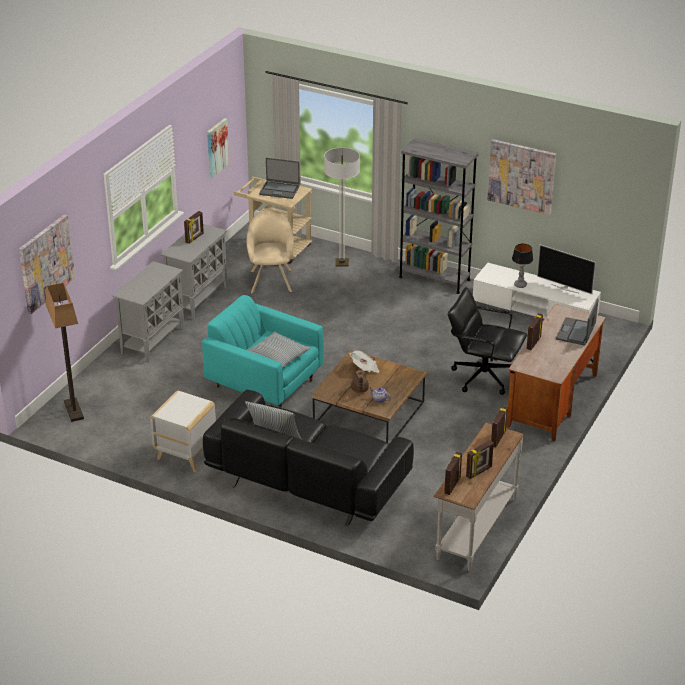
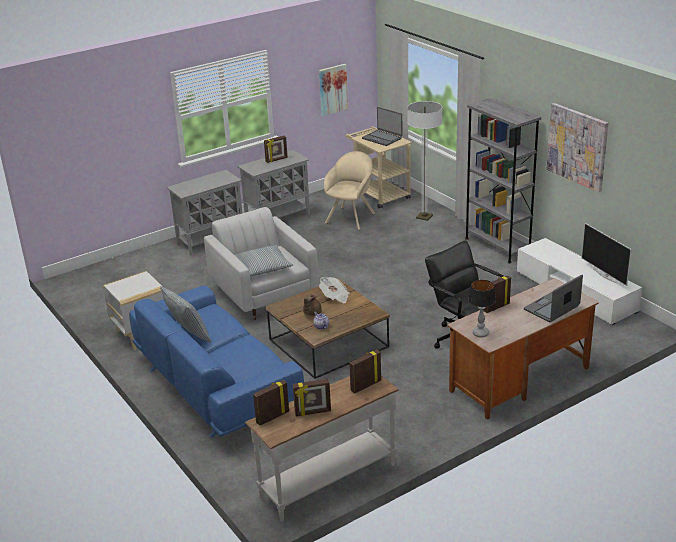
camera: 30 degrees right, 5 degrees down
picture [19,214,75,314] -> none
floor lamp [45,283,84,422] -> none
turquoise armchair [202,295,324,408] -> white armchair [204,207,319,320]
black sofa [203,390,414,526] -> blue sofa [129,285,304,438]
table lamp [512,244,533,288] -> table lamp moved to [468,280,496,338]

